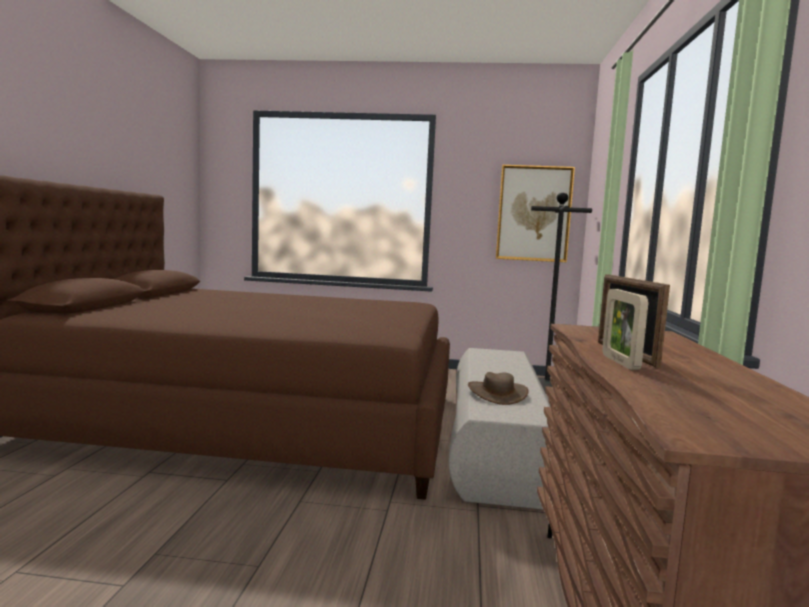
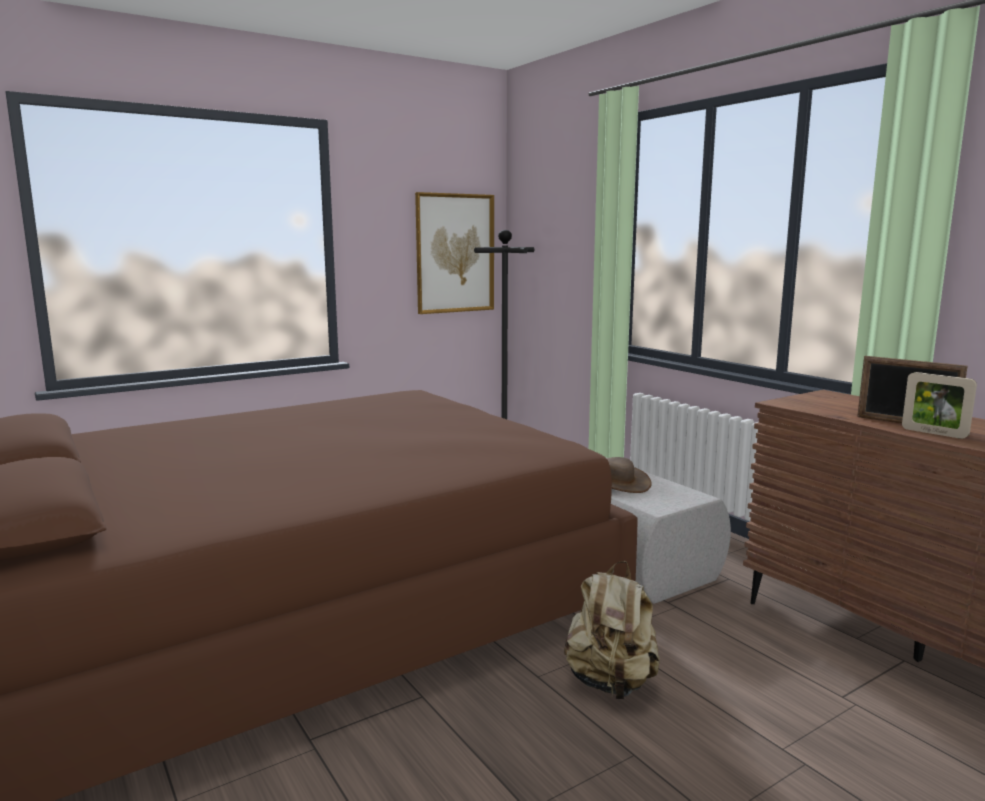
camera: 40 degrees left, 5 degrees up
none -> beige backpack [564,561,660,699]

